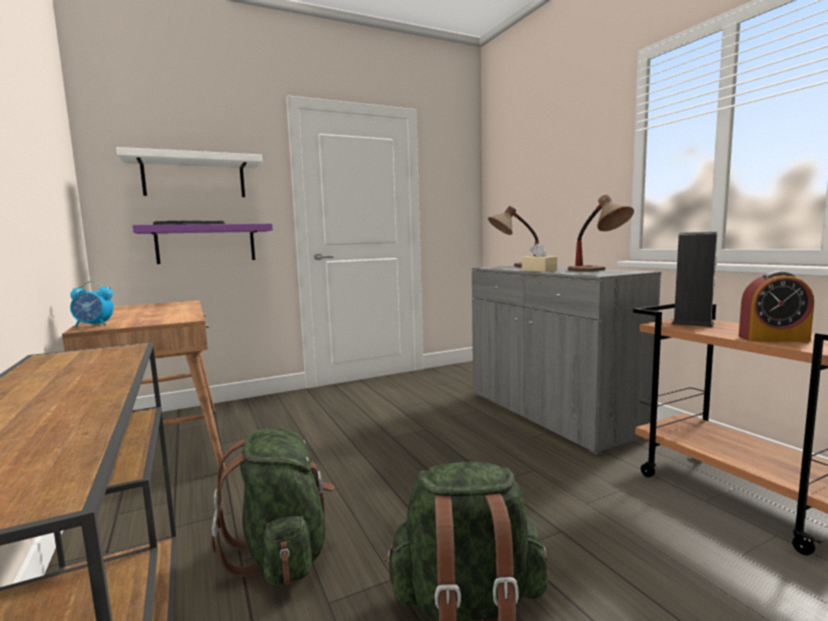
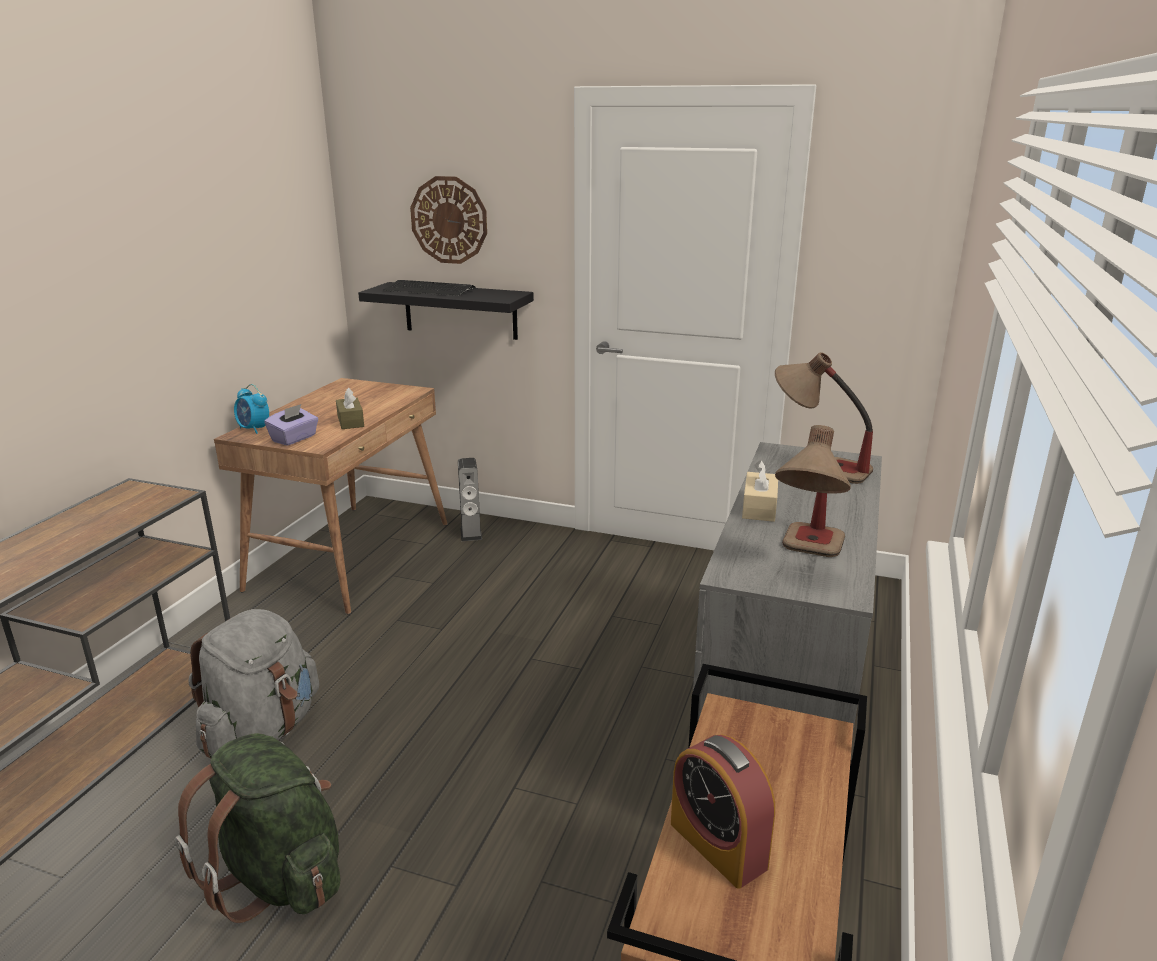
camera: 45 degrees right, 15 degrees up
white shelf [116,147,262,197] -> wall clock [410,176,487,264]
purple shelf [132,224,273,264] -> black shelf [358,282,534,340]
green backpack [210,428,335,585] -> grey backpack [189,609,319,759]
speaker [671,232,717,327] -> speaker moved to [458,458,482,541]
none -> purple tissue box [264,404,319,446]
none -> brown tissue box [336,388,364,429]

